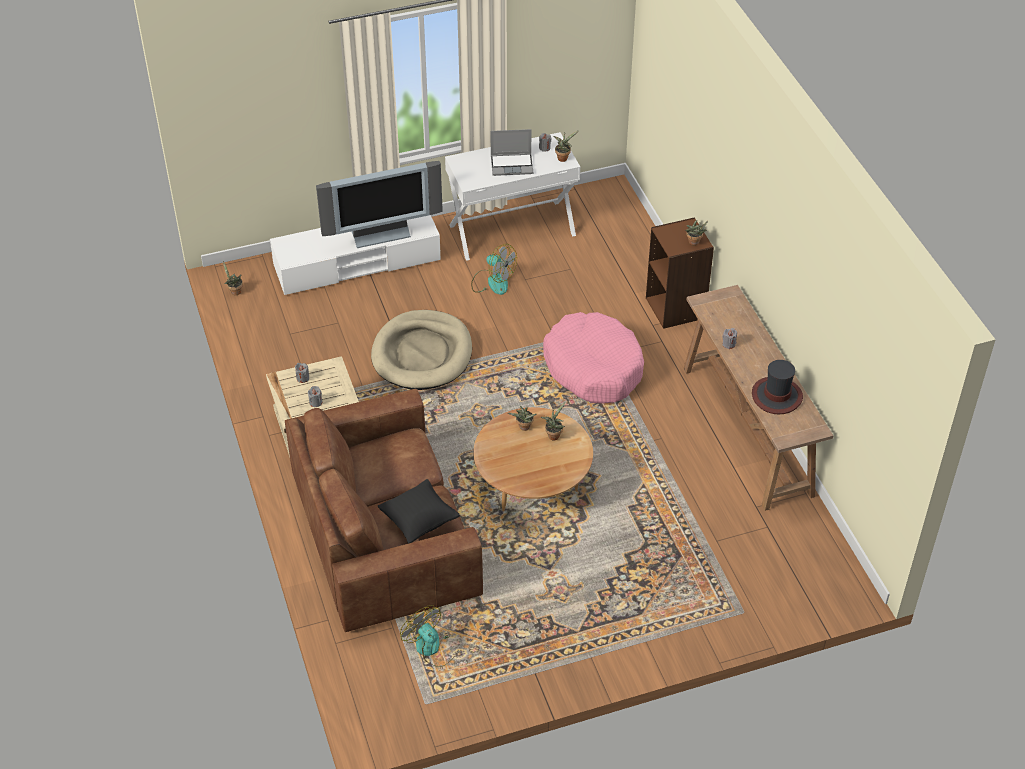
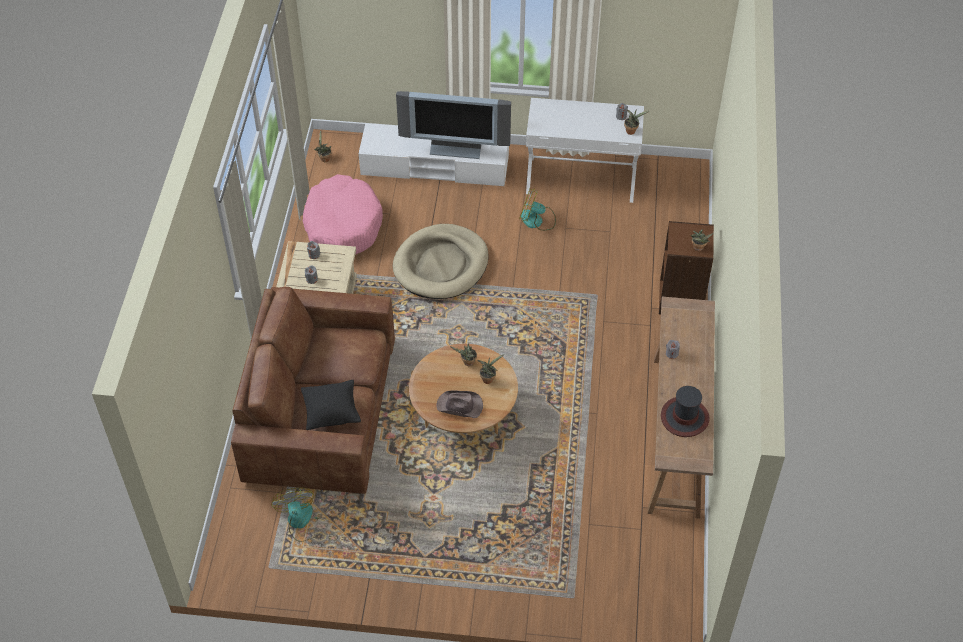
camera: 25 degrees right, 5 degrees up
fan [471,244,517,295] -> fan turned 135 degrees clockwise [519,189,556,231]
laptop [490,129,533,176] -> none
pink dog bed [543,312,644,404] -> pink dog bed moved to [302,174,383,255]
none -> brown hat [437,390,483,418]

